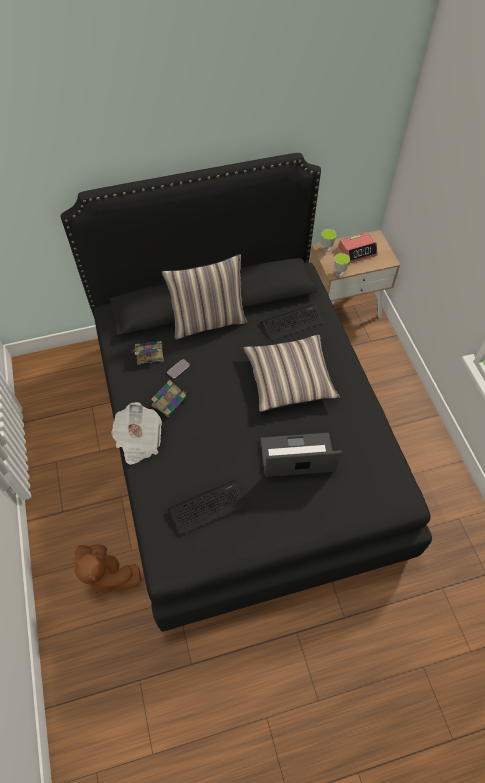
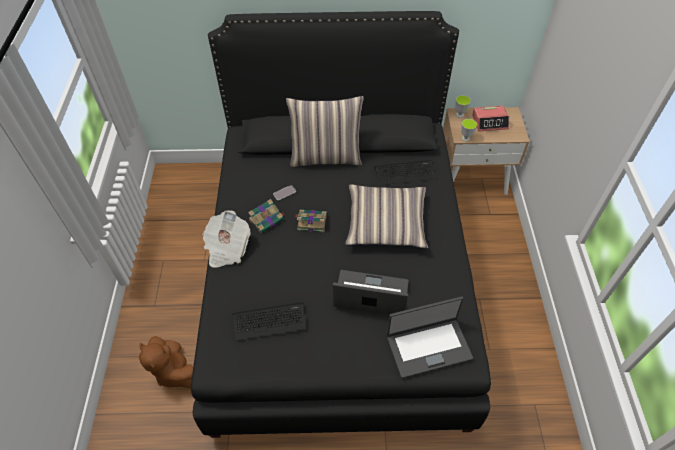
camera: 15 degrees right, 5 degrees down
book [131,341,164,365] -> book moved to [295,210,327,232]
none -> laptop [387,296,473,378]

